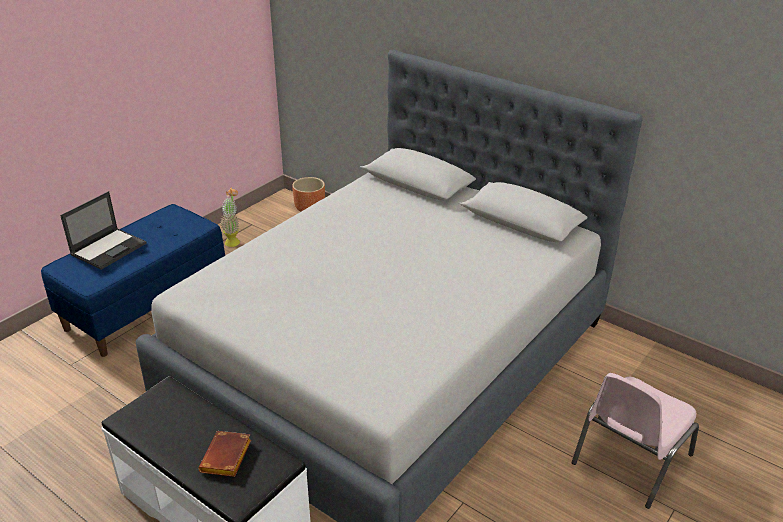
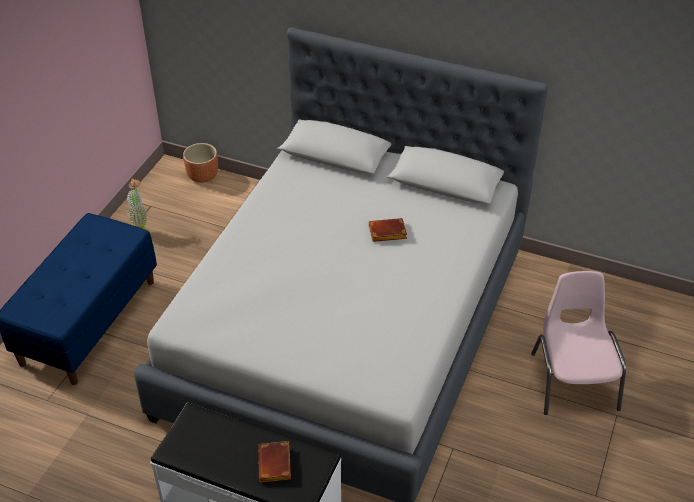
camera: 15 degrees left, 10 degrees up
laptop [60,191,147,270] -> none
pink chair [572,373,699,509] -> pink chair turned 150 degrees clockwise [531,271,626,415]
none -> brown book [369,218,407,242]

